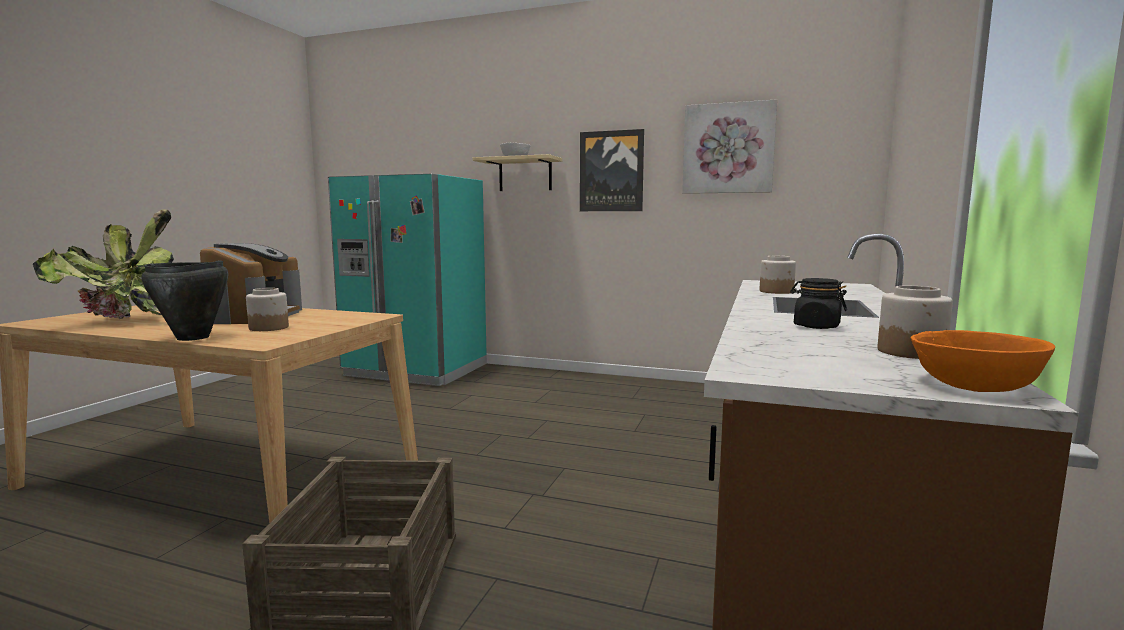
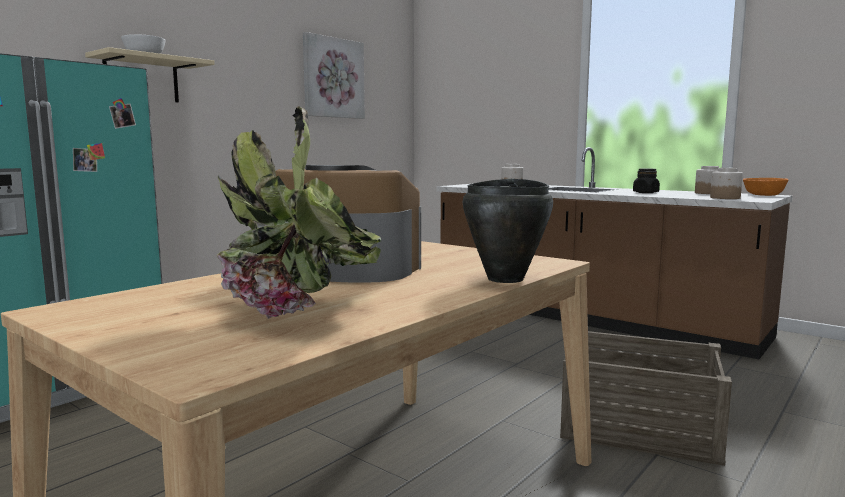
camera: 70 degrees left, 0 degrees up
jar [246,288,289,331] -> jar moved to [710,168,743,199]
picture [580,129,644,211] -> none

